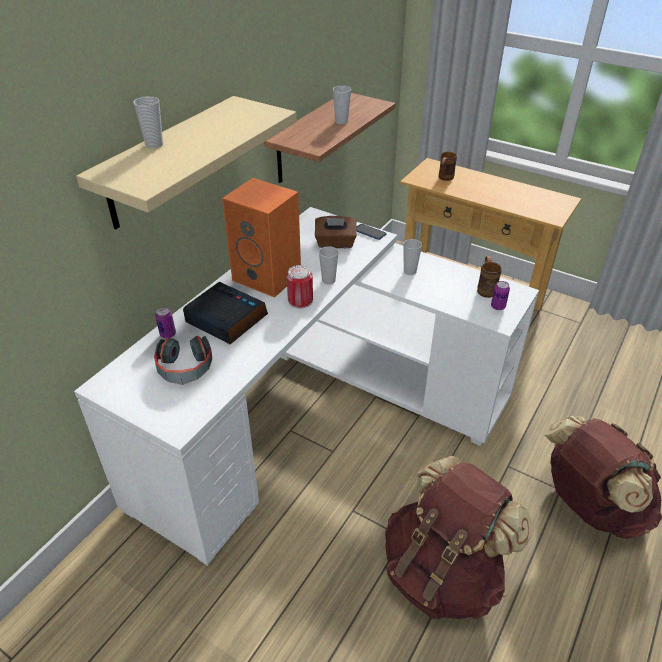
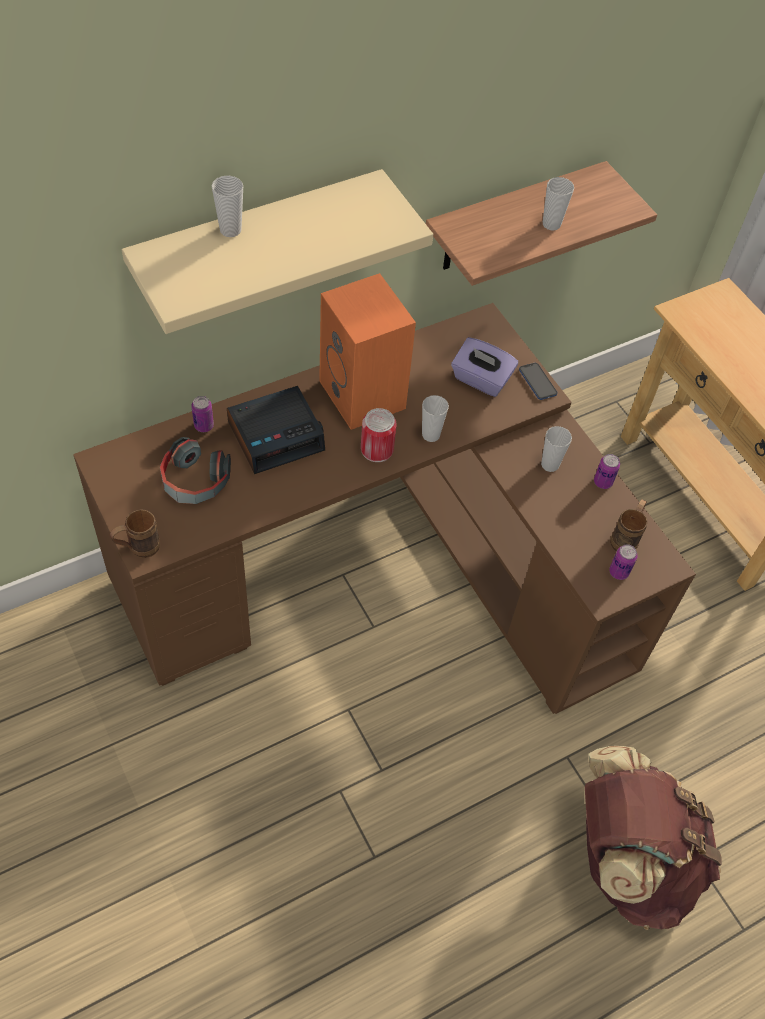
camera: 25 degrees right, 15 degrees up
white desk [74,207,539,566] -> brown desk [73,303,696,714]
alarm clock [183,282,268,344] -> alarm clock turned 90 degrees clockwise [227,386,325,474]
brown tissue box [315,216,357,248] -> purple tissue box [451,337,518,397]
brown backpack [385,456,532,620] -> none
brown mug [439,152,457,181] -> brown mug moved to [110,509,160,558]
none -> can [594,454,620,489]

